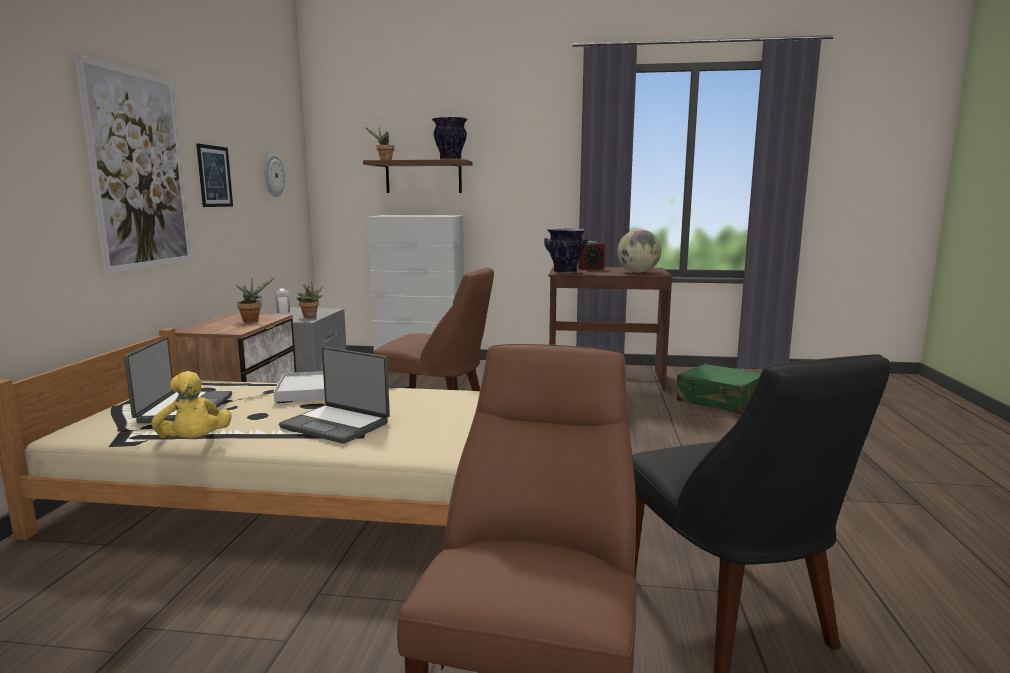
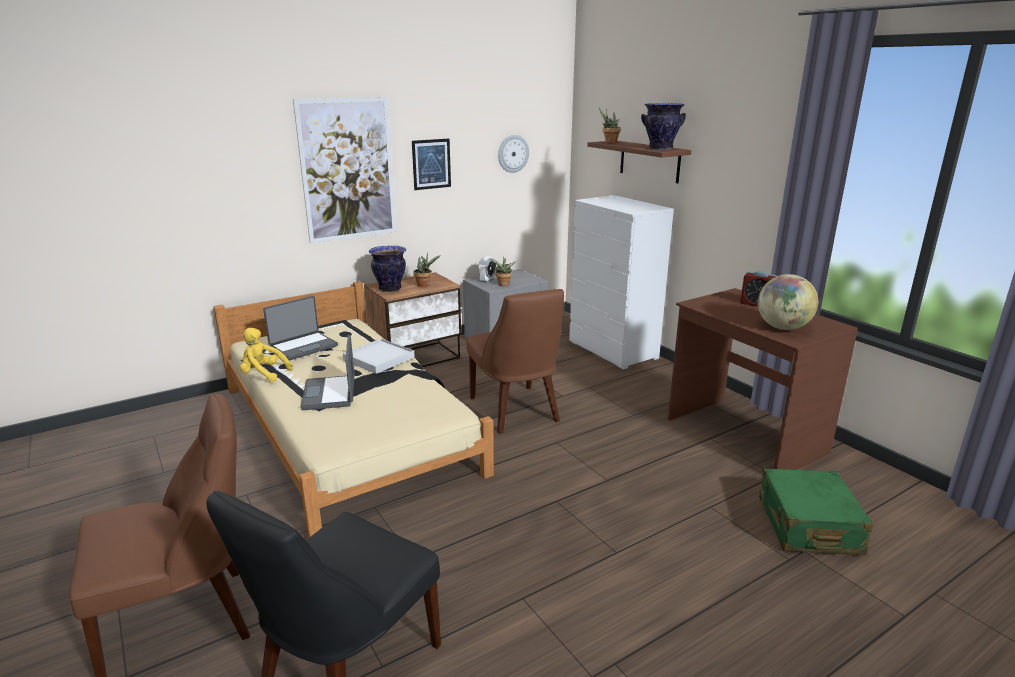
camera: 50 degrees right, 10 degrees up
yellow plush toy [152,371,232,439] -> yellow plush toy turned 90 degrees clockwise [240,328,293,382]
vase [544,228,588,273] -> vase moved to [369,246,406,292]

